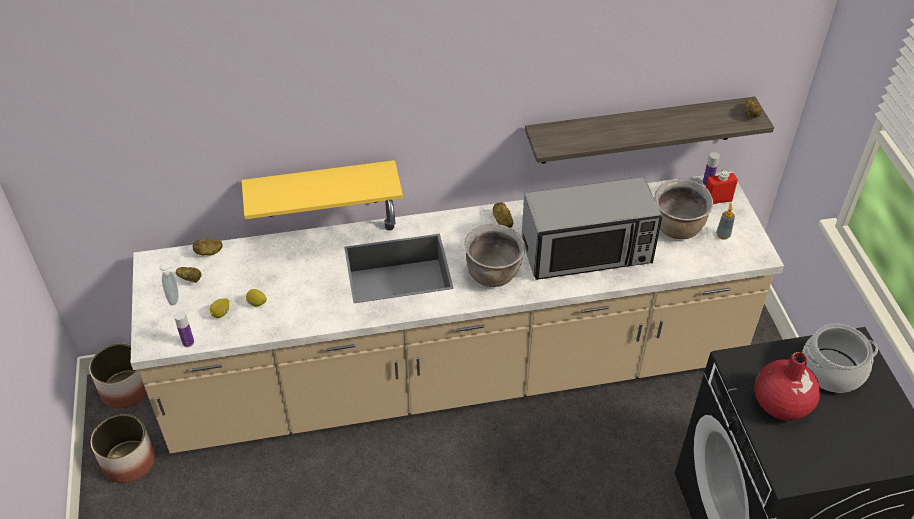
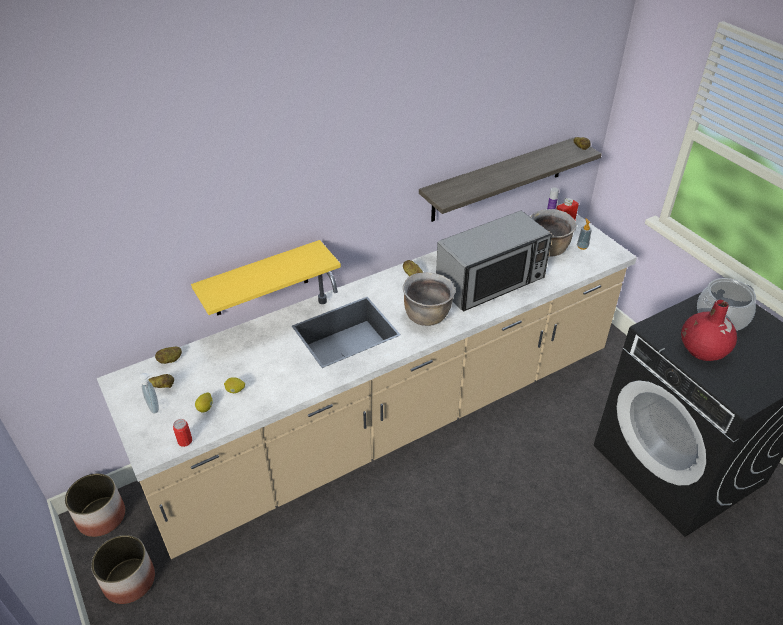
camera: 20 degrees left, 5 degrees down
bottle [174,311,194,347] -> can [173,419,192,447]

